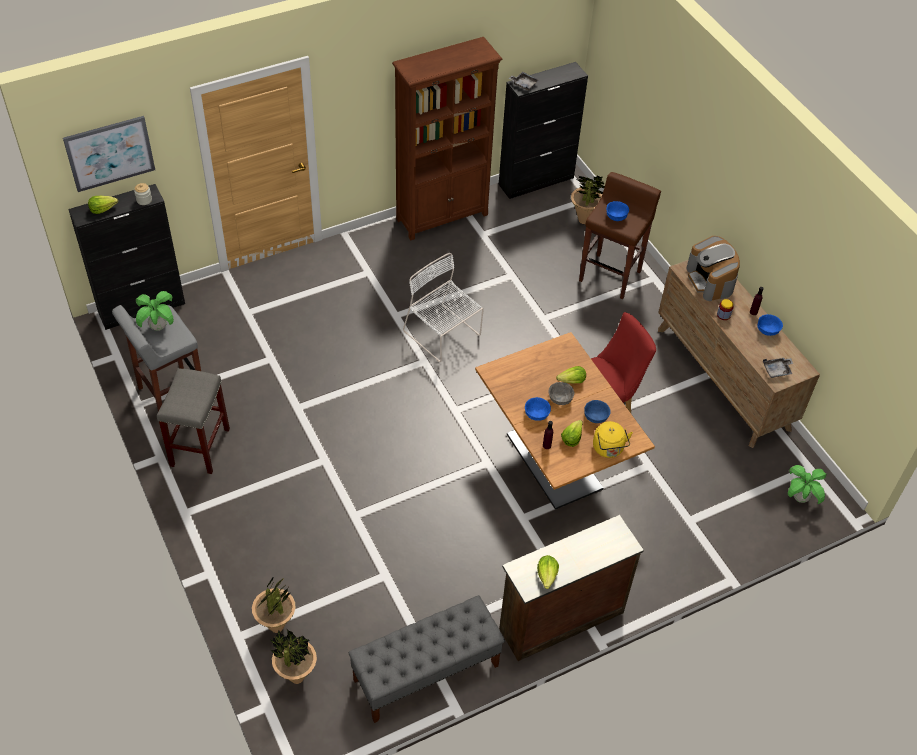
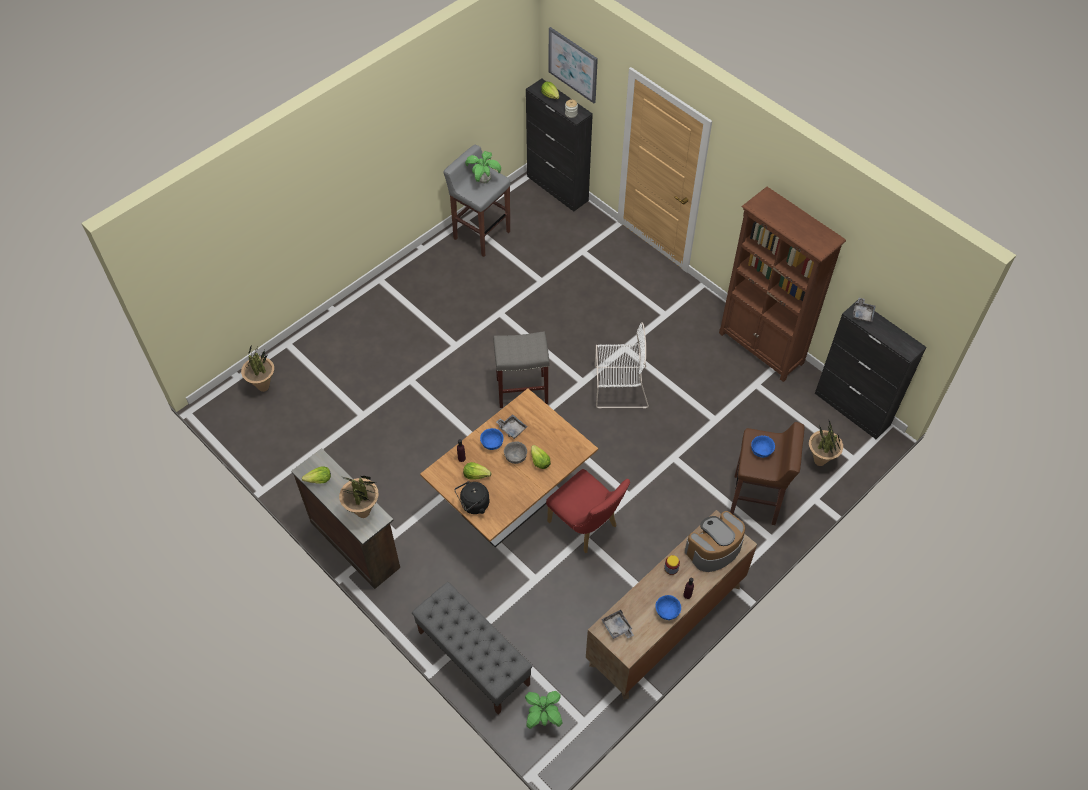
camera: 75 degrees right, 5 degrees up
grey stool [157,368,230,474] -> grey stool moved to [493,331,549,408]
potted plant [252,576,296,633] -> potted plant moved to [339,476,379,518]
grey bench [349,595,505,723] -> grey bench moved to [412,582,533,714]
white chair [403,253,484,362] -> white chair turned 60 degrees clockwise [595,322,649,409]
blue bowl [584,400,611,423] -> none
yellow kettle [593,421,633,458] -> black kettle [455,481,489,514]
none -> grey tray [496,414,527,439]

